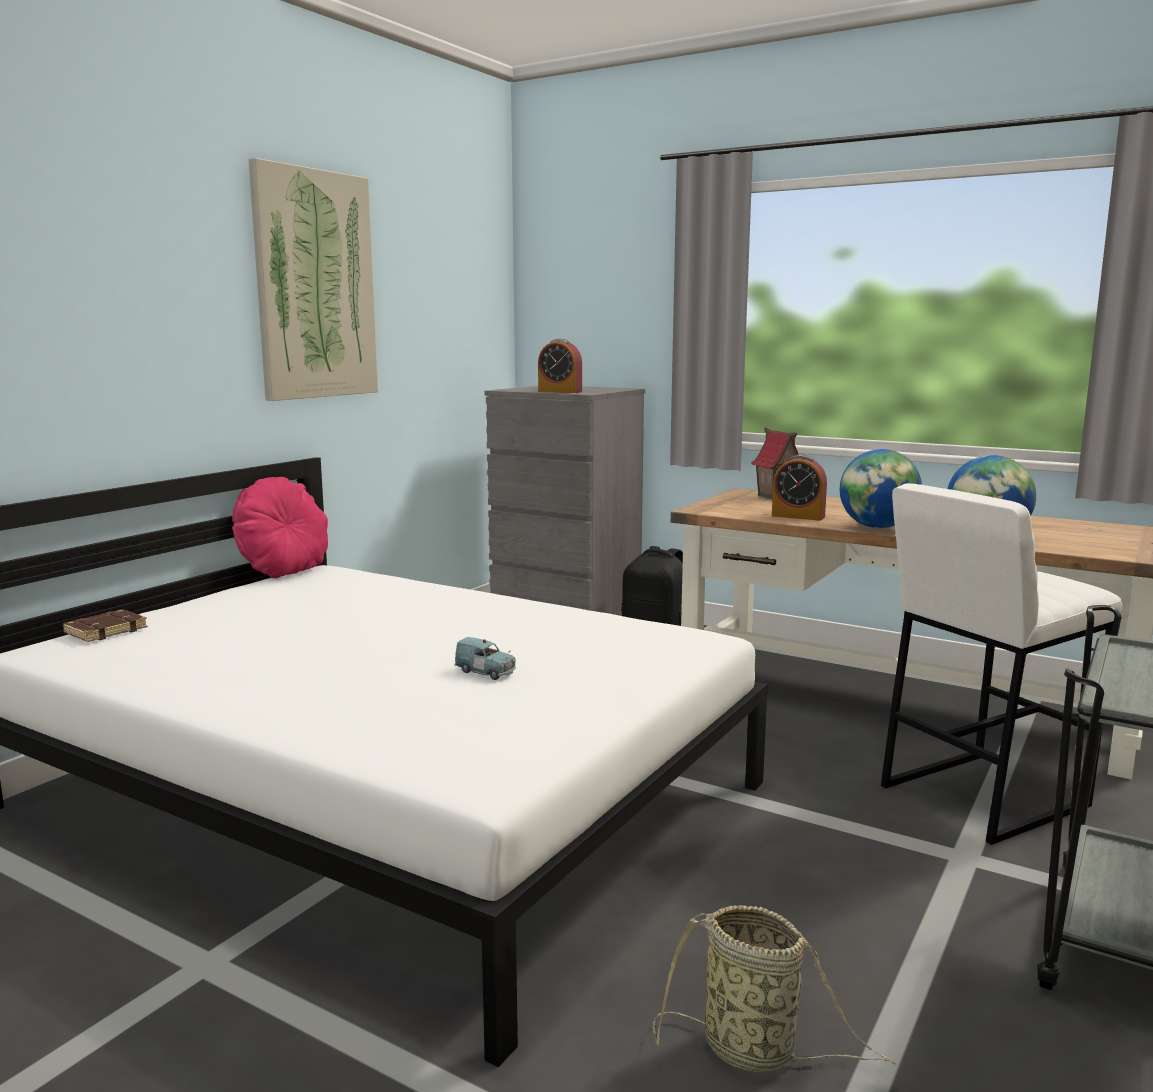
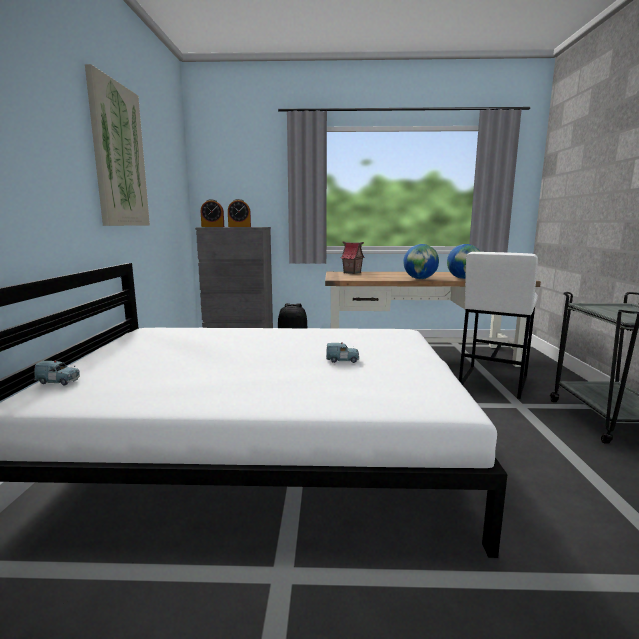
camera: 30 degrees left, 0 degrees up
brown book [62,609,148,642] -> blue toy car [34,361,80,386]
pink pillow [232,477,328,578] -> none
basket [653,905,897,1073] -> none
alarm clock [772,455,827,521] -> alarm clock moved to [201,199,224,227]

